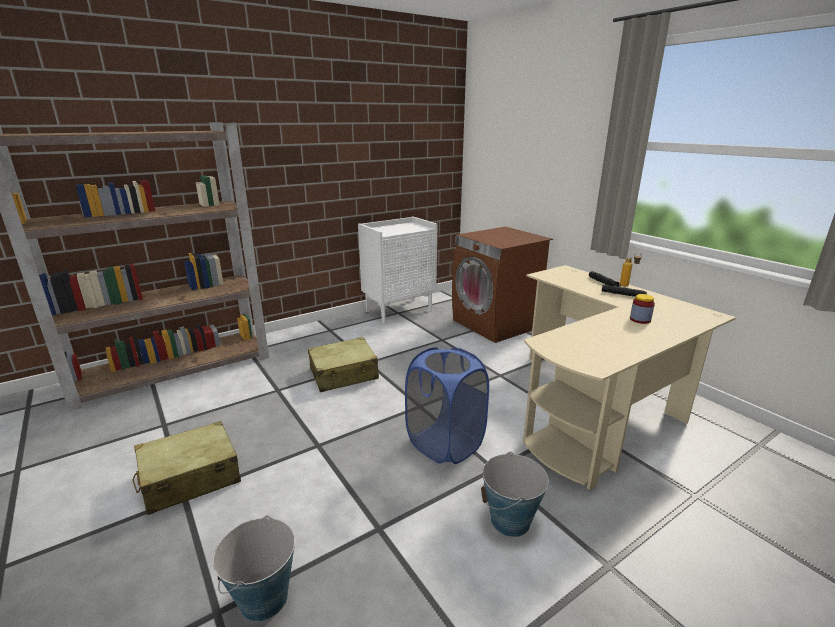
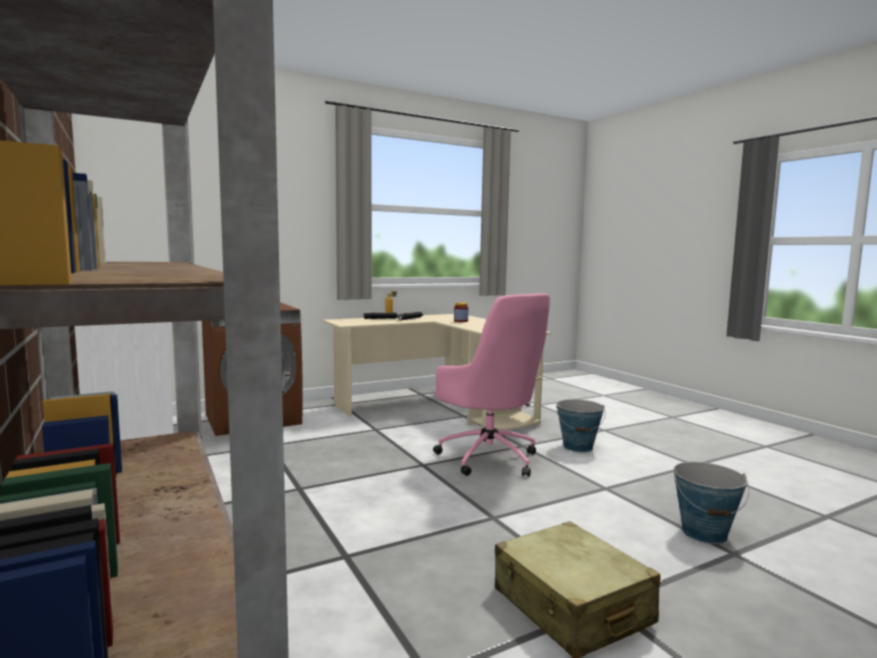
camera: 85 degrees left, 15 degrees down
beige suitcase [308,337,379,392] -> none
blue laundry basket [405,347,489,464] -> pink office chair [433,293,550,477]

